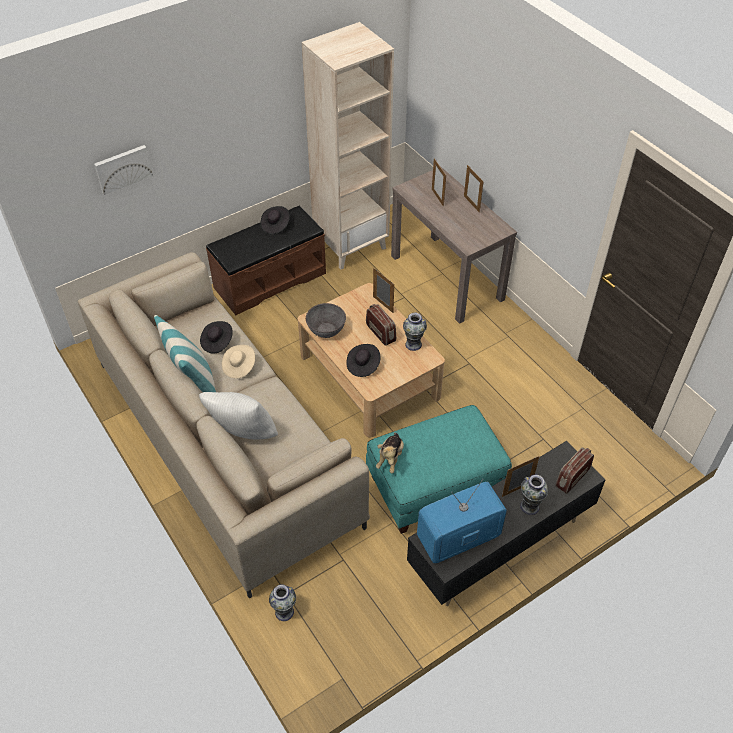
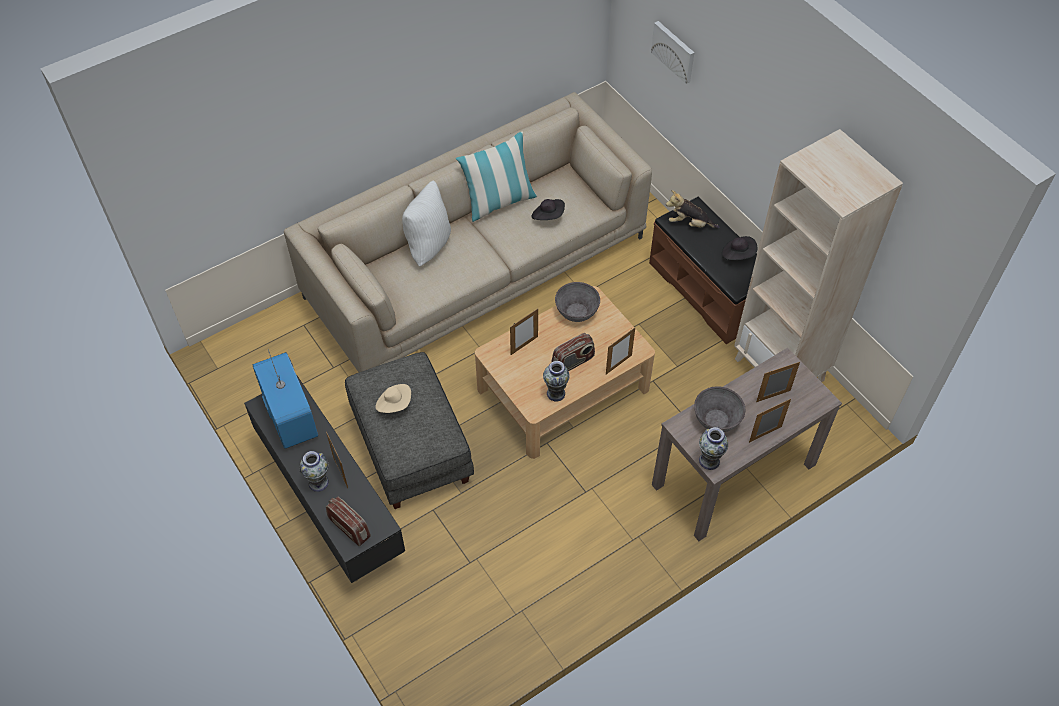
camera: 90 degrees right, 5 degrees up
beige hat [222,345,255,379] -> beige hat moved to [376,384,411,413]
vase [269,584,296,621] -> vase moved to [699,427,728,470]
black hat [346,344,380,377] -> picture frame [510,309,538,355]
turquoise ottoman [366,405,512,534] -> grey ottoman [345,352,474,509]
plush toy [376,432,404,474] -> plush toy moved to [666,190,720,229]
none -> grey bowl [694,386,745,432]

